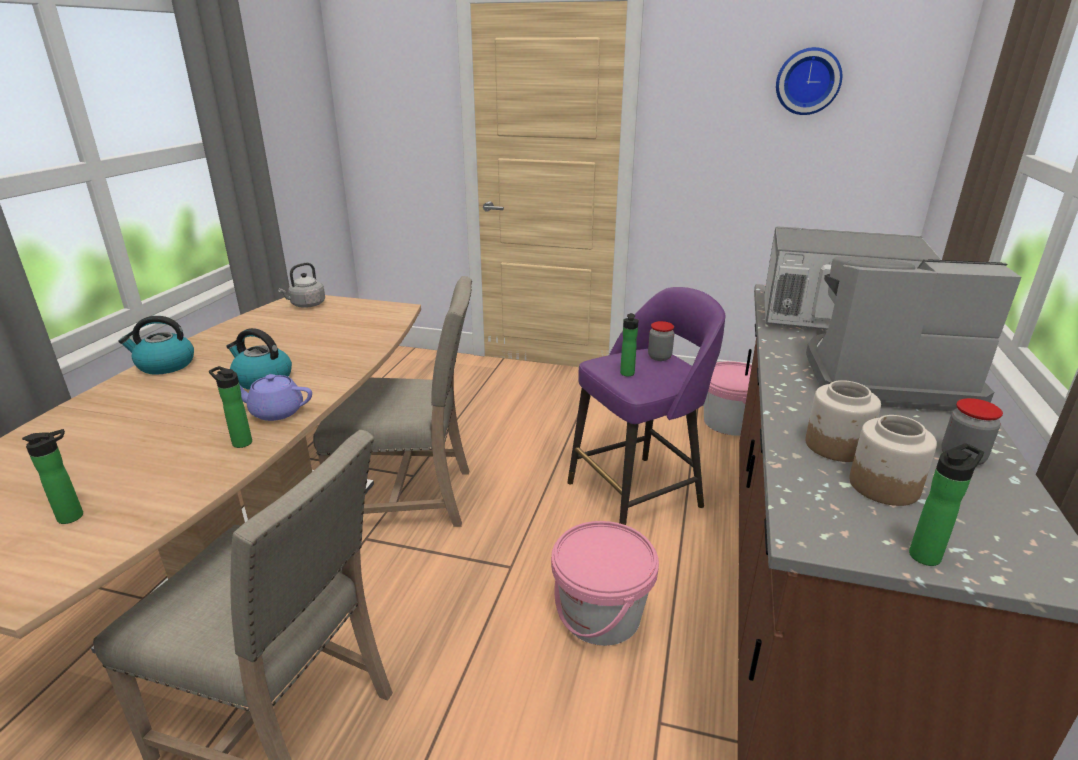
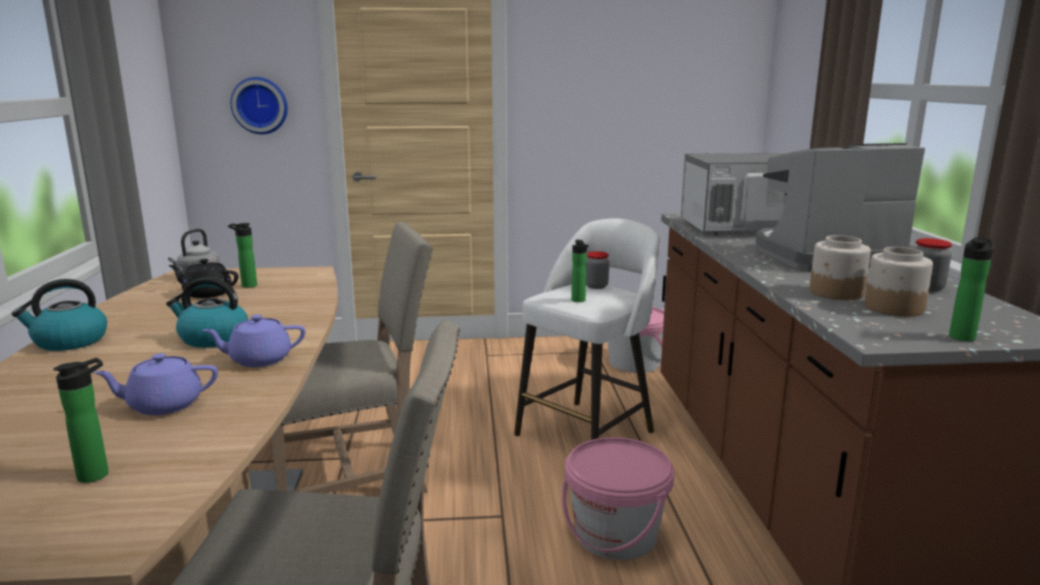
camera: 20 degrees left, 10 degrees down
bottle [209,366,252,448] -> bottle moved to [228,223,257,288]
purple stool [567,287,726,525] -> white stool [514,219,659,440]
wall clock [776,47,842,115] -> wall clock moved to [230,77,288,134]
none -> purple teapot [93,353,218,415]
none -> black teapot [168,259,239,298]

